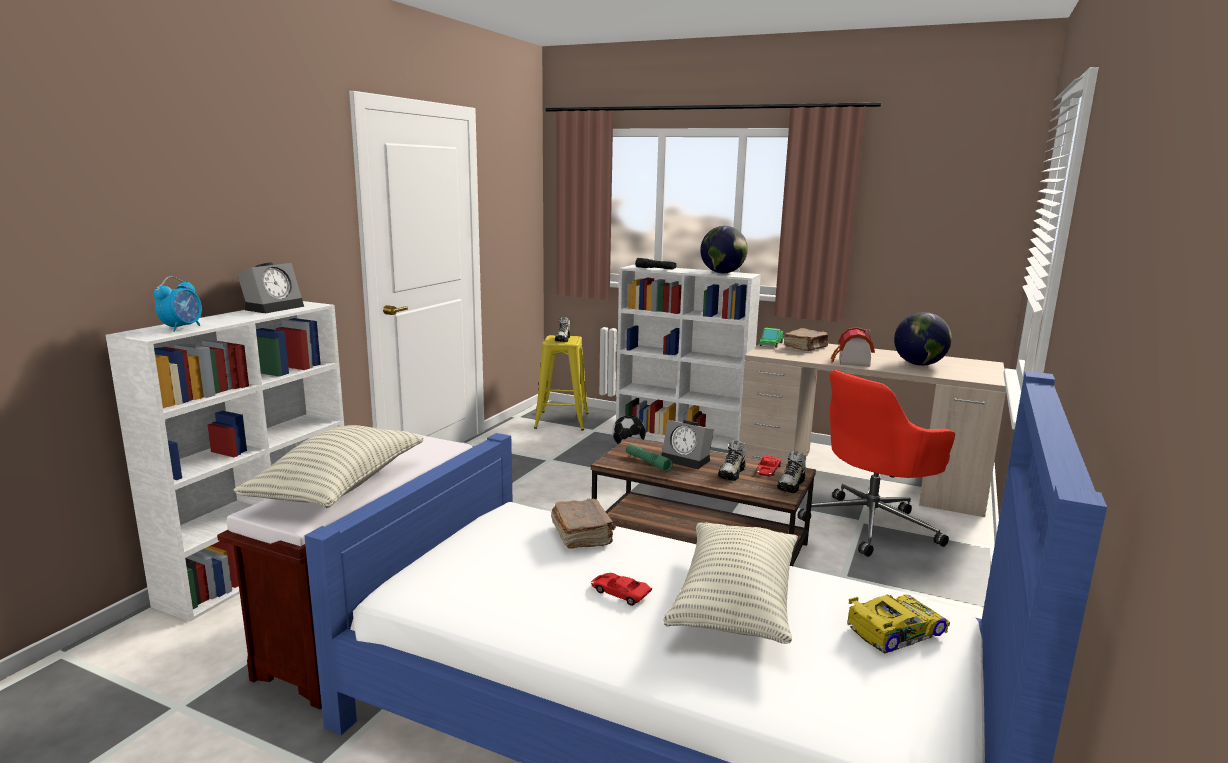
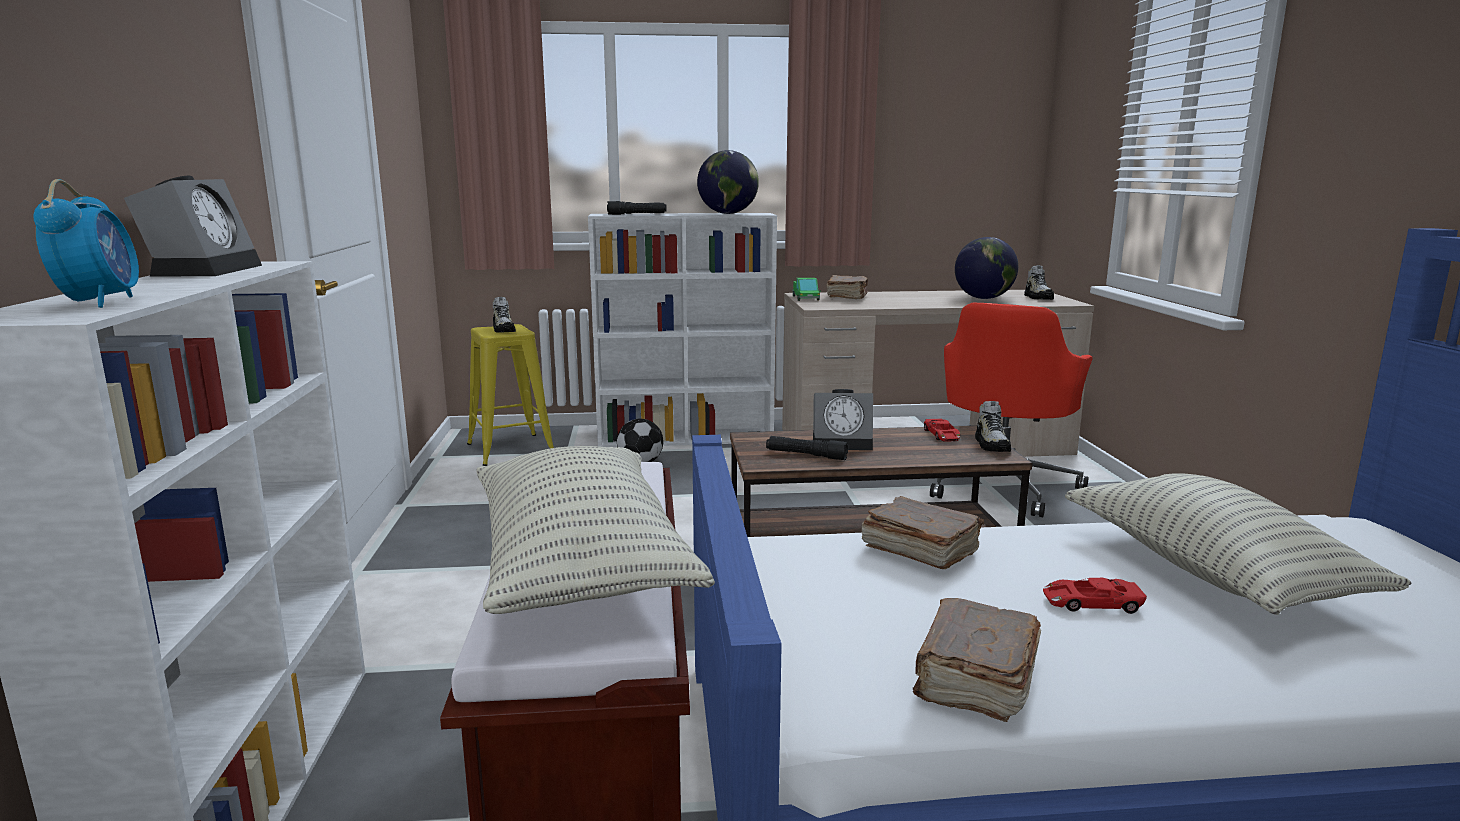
camera: 30 degrees left, 0 degrees up
green flashlight [626,444,673,472] -> black flashlight [766,436,848,460]
shoe [718,440,746,481] -> shoe moved to [1024,265,1054,300]
toy house [831,327,875,367] -> none
toy car [847,595,950,653] -> none
none -> brown book [913,598,1041,722]

